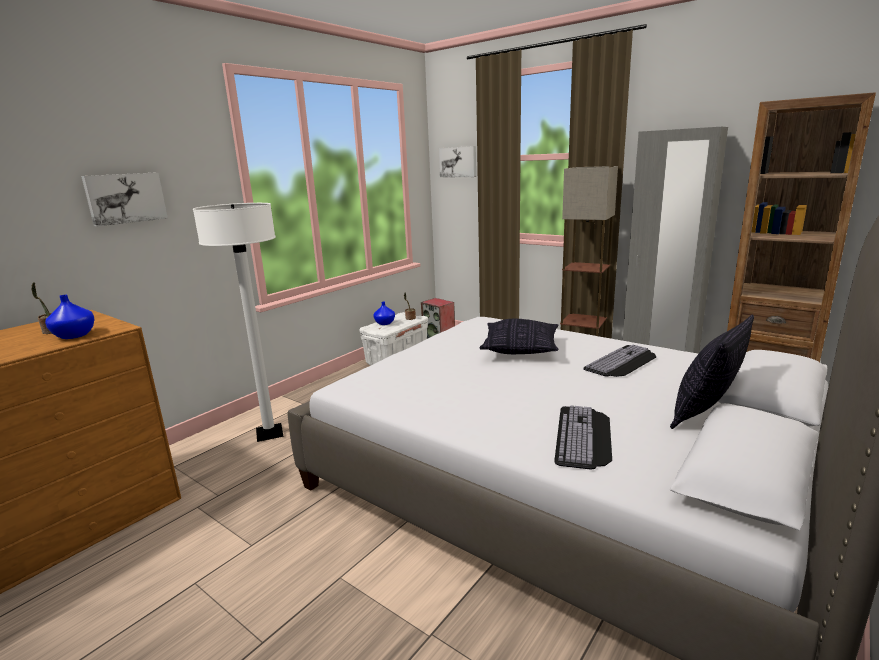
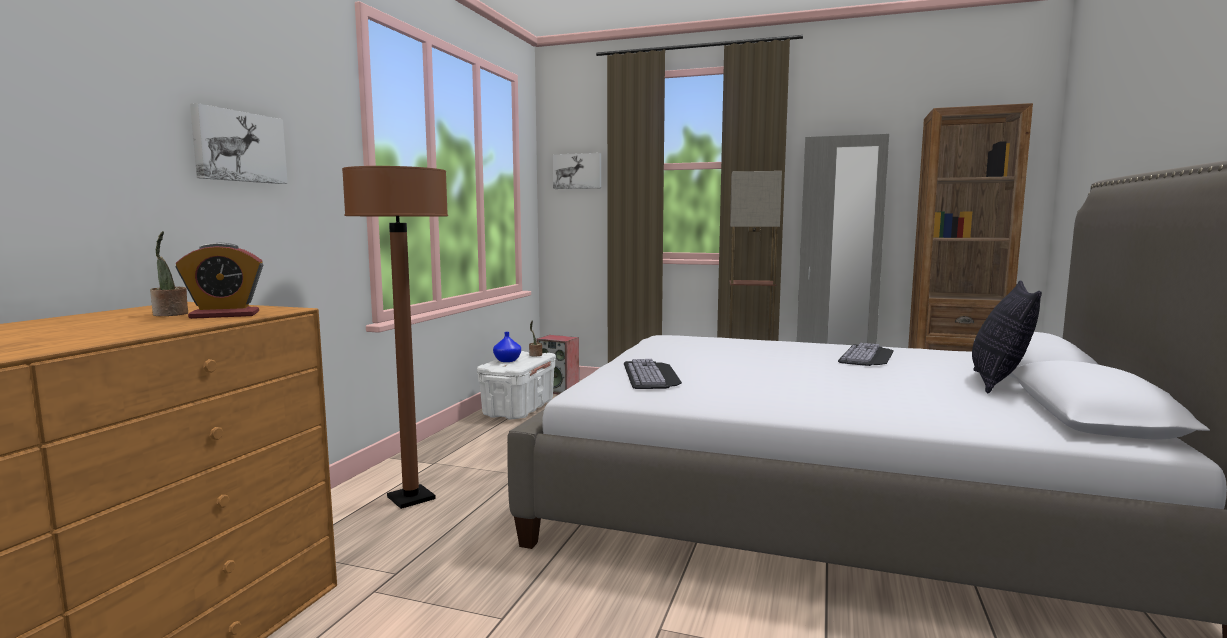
camera: 20 degrees left, 10 degrees down
blue vase [45,295,95,339] -> alarm clock [176,243,263,319]
white floor lamp [193,203,283,442] -> brown floor lamp [342,166,448,509]
pillow [479,319,559,354] -> none
keyboard [554,405,612,470] -> keyboard moved to [624,359,682,389]

